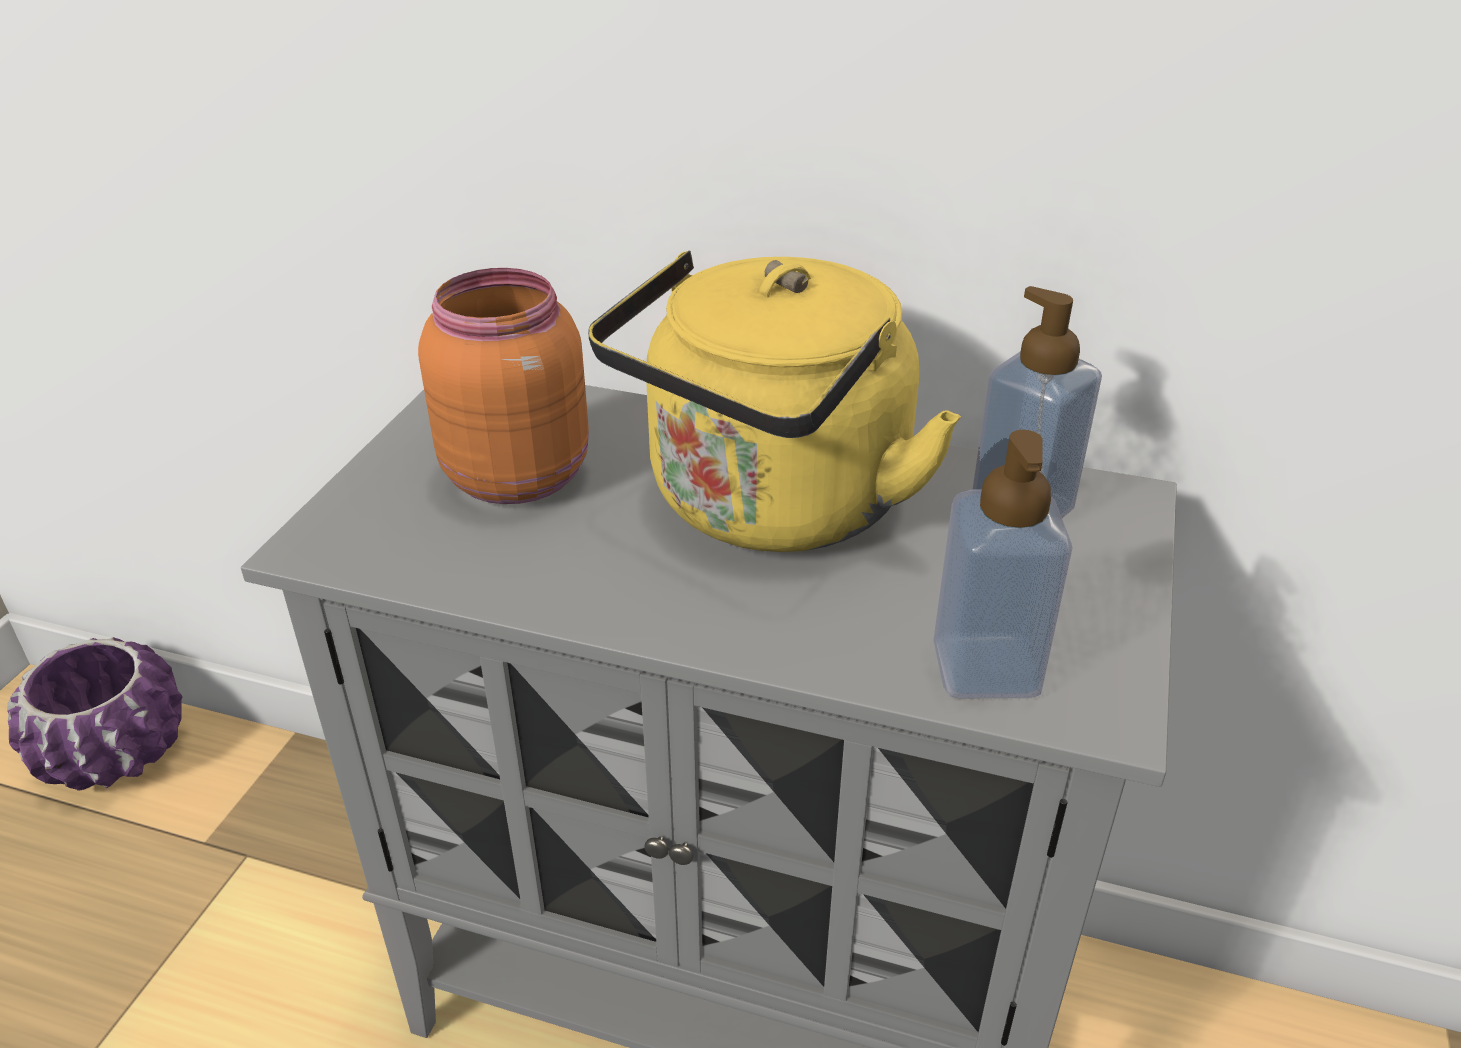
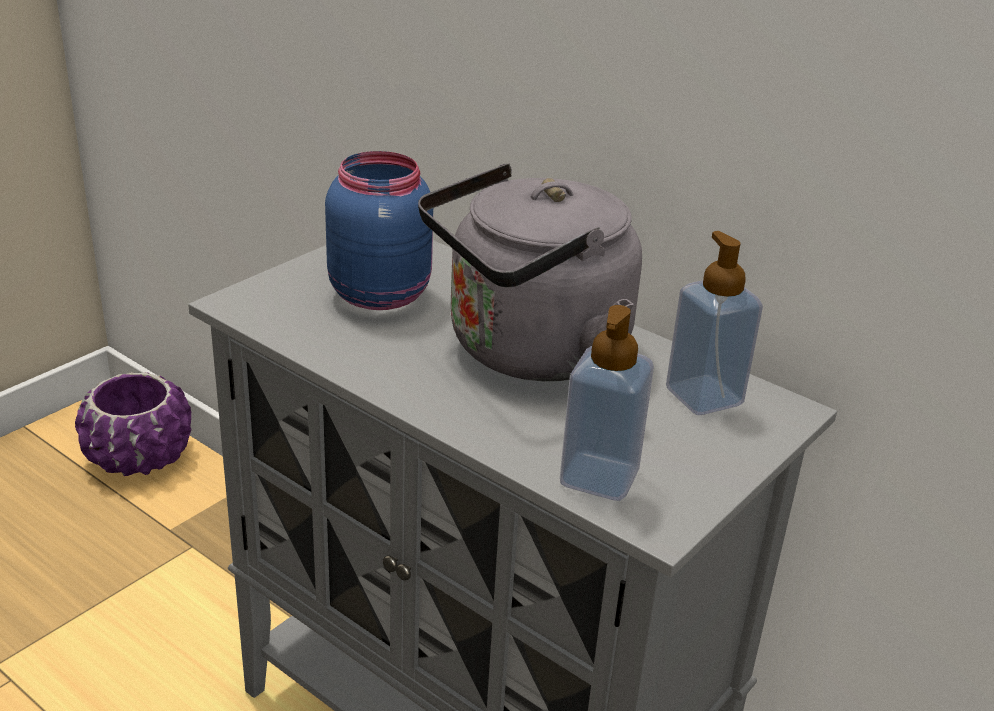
camera: 20 degrees right, 5 degrees down
orange jar [418,268,589,504] -> blue jar [325,151,433,310]
yellow kettle [588,250,961,552] -> grey kettle [418,163,642,381]

